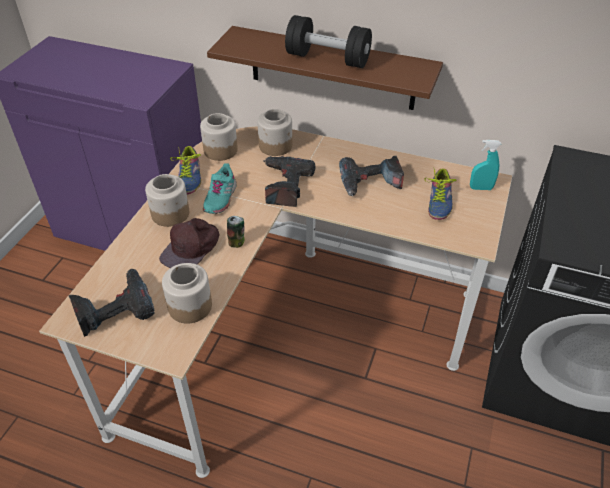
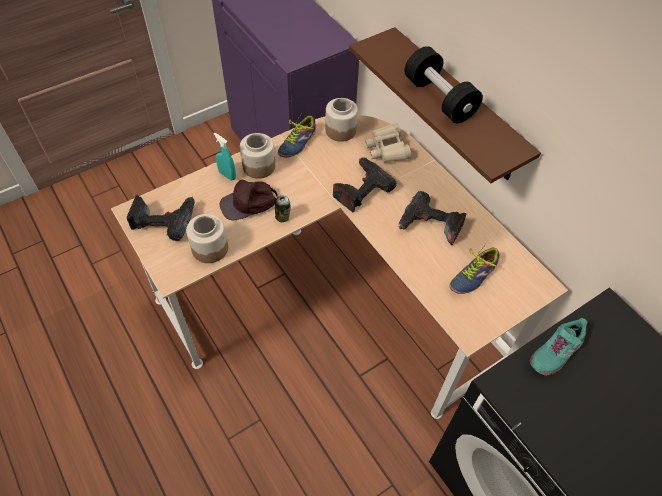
camera: 35 degrees right, 10 degrees up
turquoise shoe [203,163,237,214] -> turquoise shoe moved to [530,318,588,376]
jar [257,109,293,156] -> beige binoculars [365,123,411,163]
turquoise spray bottle [470,140,501,190] -> turquoise spray bottle moved to [213,132,236,180]

